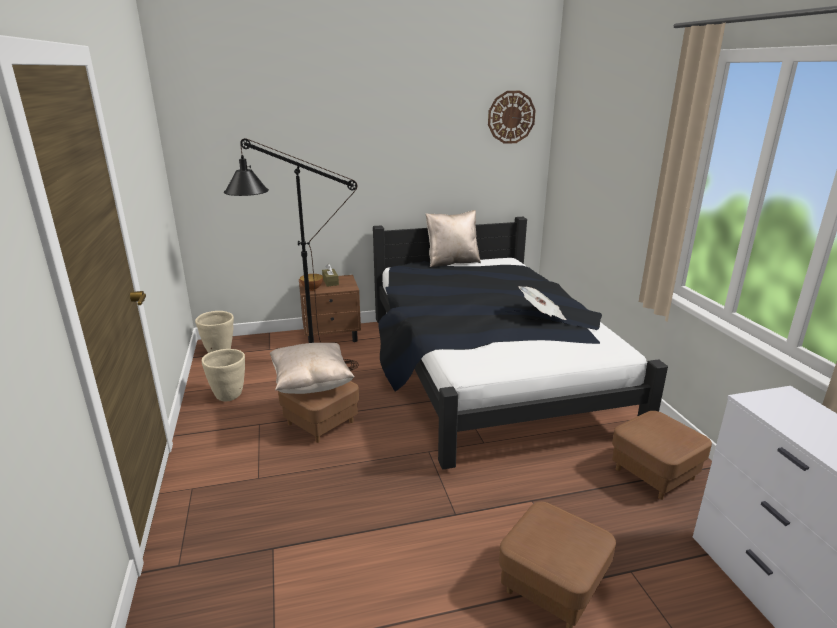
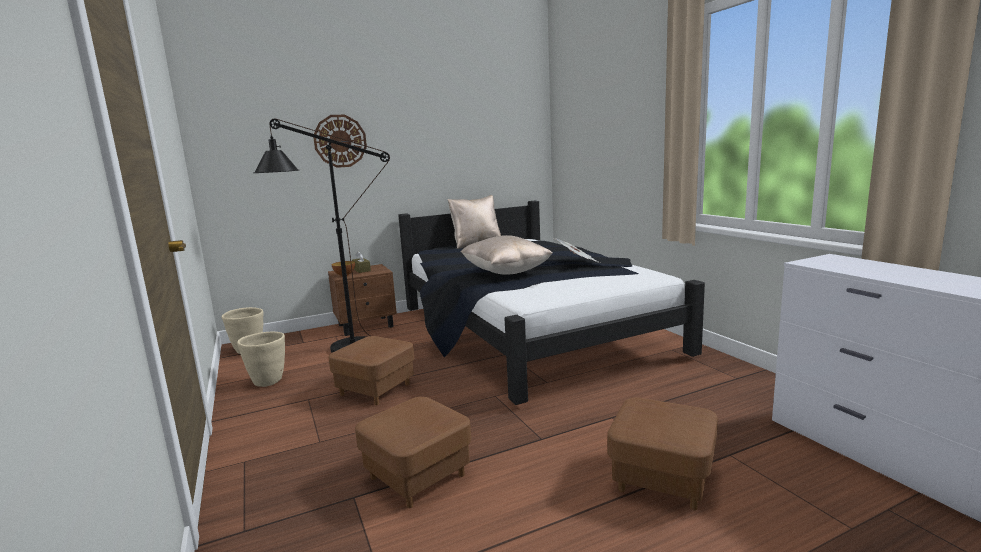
camera: 10 degrees left, 10 degrees down
beige pillow [270,343,355,394] -> beige pillow moved to [460,235,552,275]
wall clock [488,91,536,144] -> wall clock moved to [313,115,367,168]
brown ottoman [612,411,712,500] -> brown ottoman moved to [355,397,471,508]

